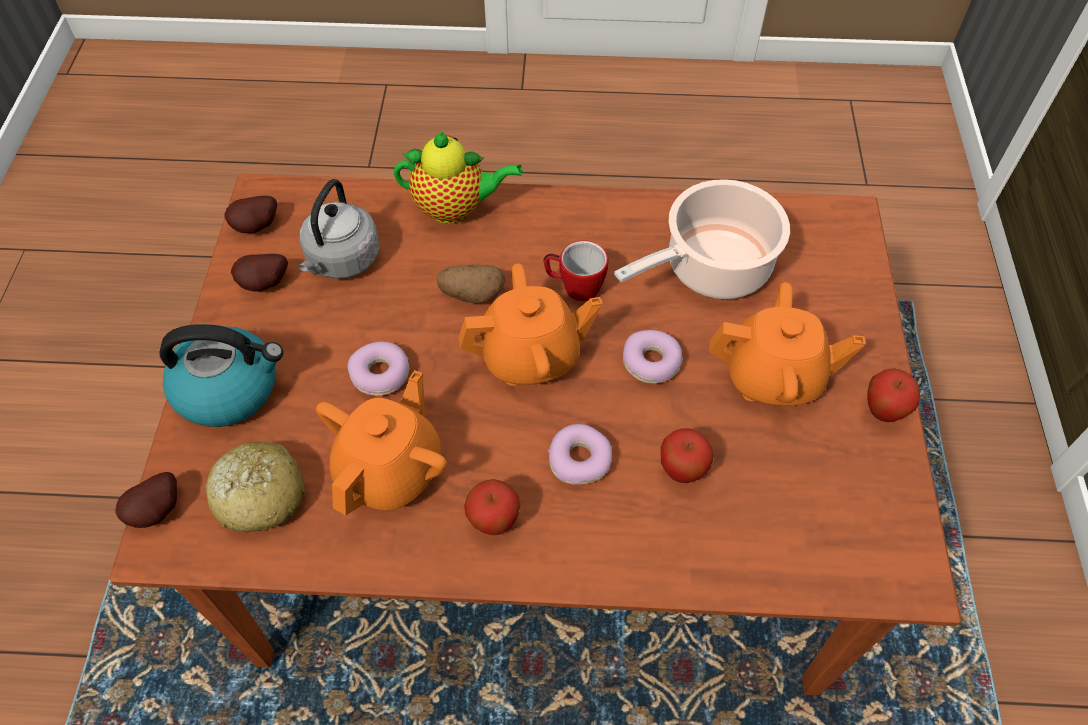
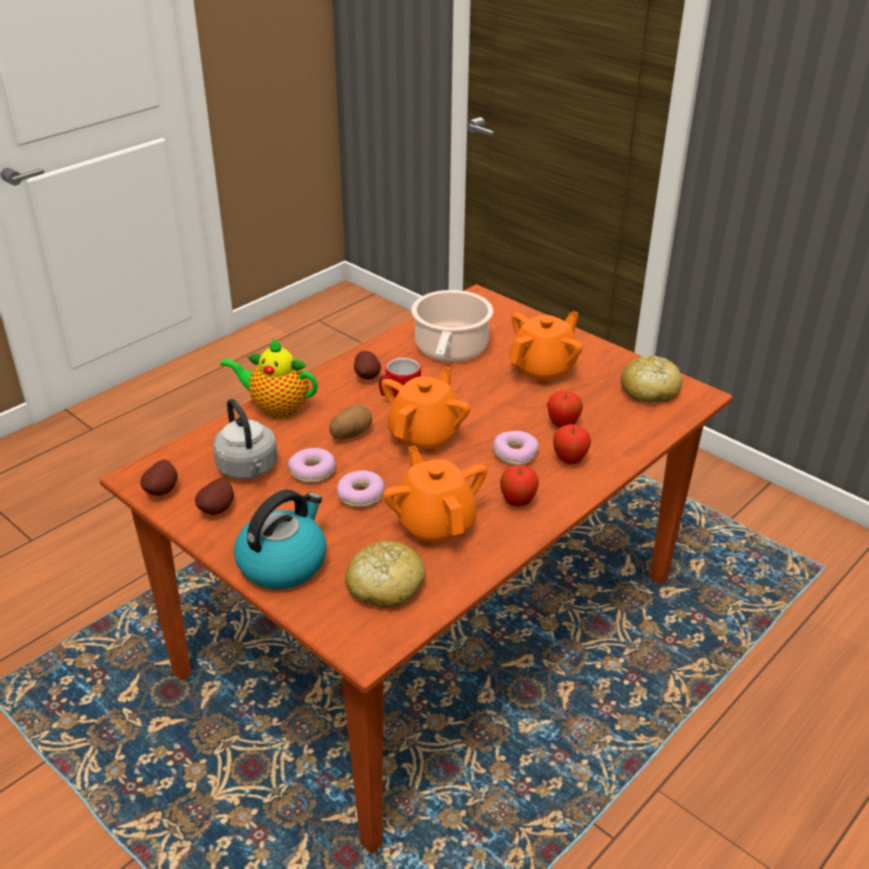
camera: 50 degrees left, 20 degrees down
potato [116,472,177,528] -> potato moved to [354,351,381,380]
teapot [394,132,523,224] -> teapot turned 120 degrees counterclockwise [220,338,317,418]
donut [623,330,683,384] -> donut moved to [288,448,336,483]
apple [867,368,920,422] -> apple moved to [553,424,591,465]
none -> bread [621,355,682,403]

